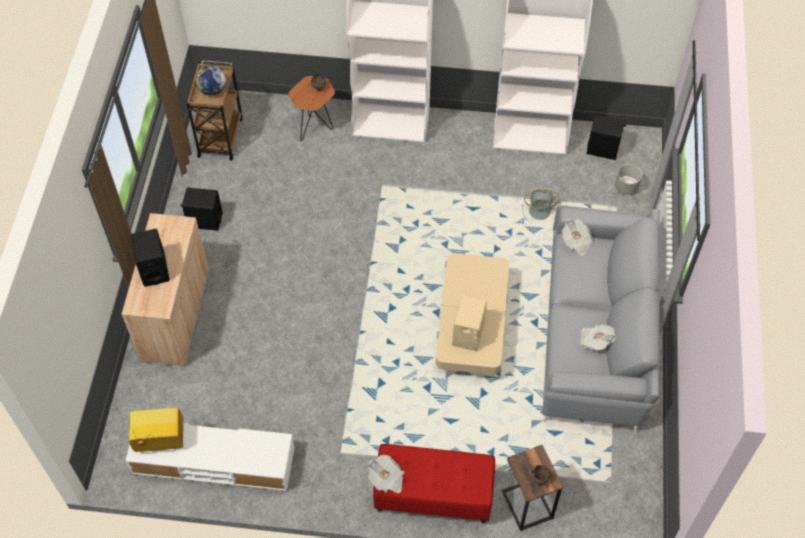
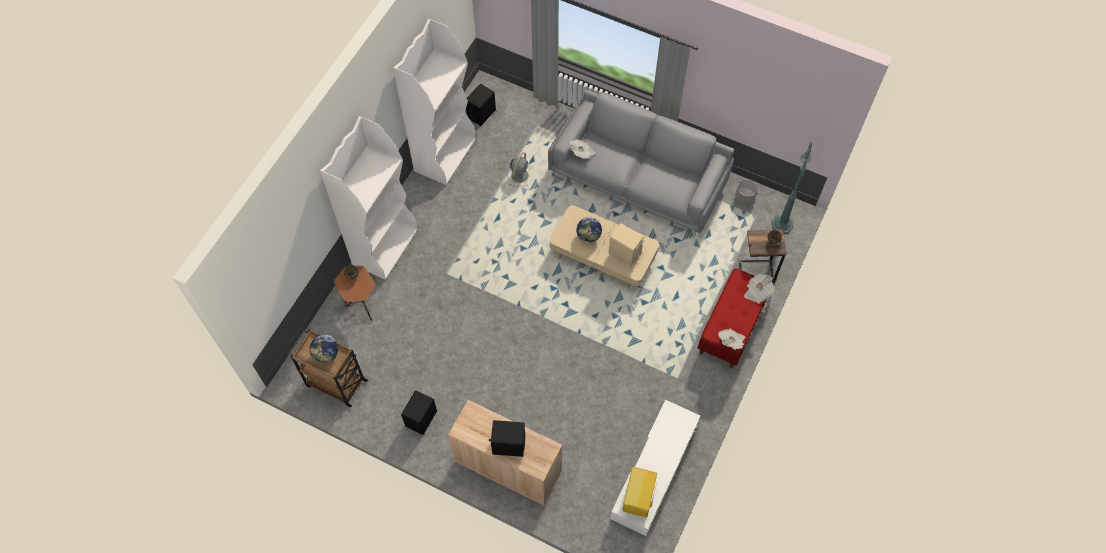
camera: 70 degrees left, 5 degrees up
newspaper [580,324,616,351] -> newspaper moved to [744,274,774,304]
grey planter [615,164,642,195] -> grey planter moved to [735,179,758,205]
none -> globe [577,217,602,243]
none -> green floor lamp [772,141,813,234]

